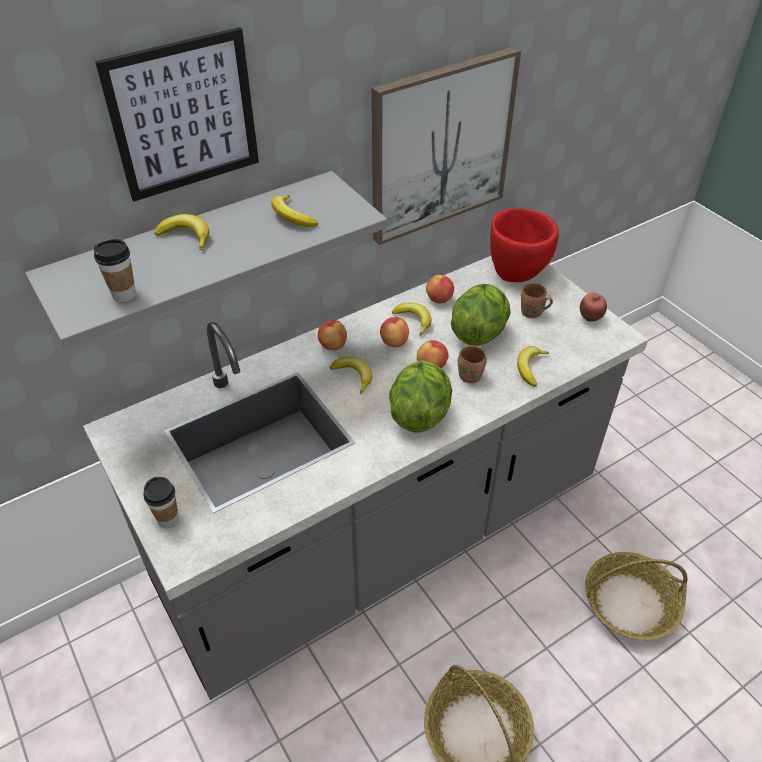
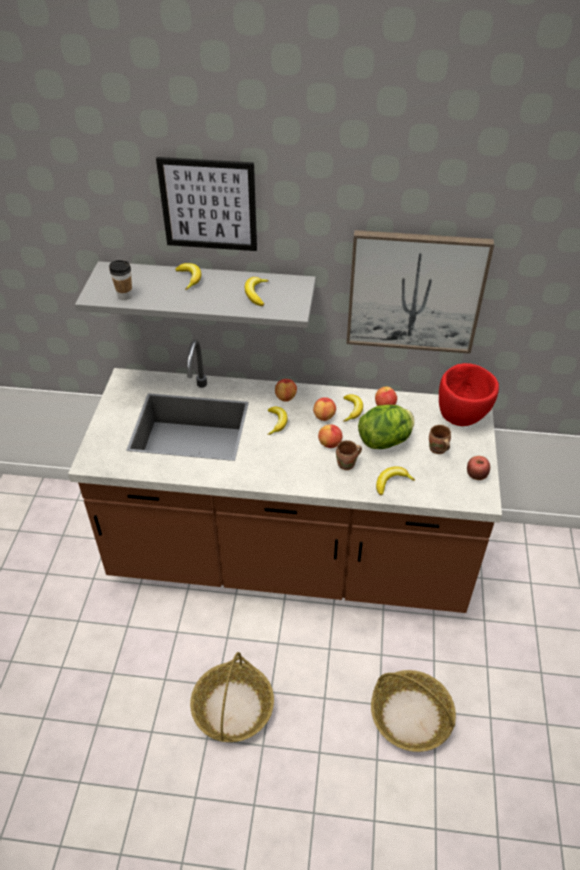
camera: 40 degrees right, 0 degrees up
grey counter [83,256,648,700] -> brown counter [68,340,502,613]
cup [143,477,179,528] -> none
lettuce [389,361,452,433] -> none

